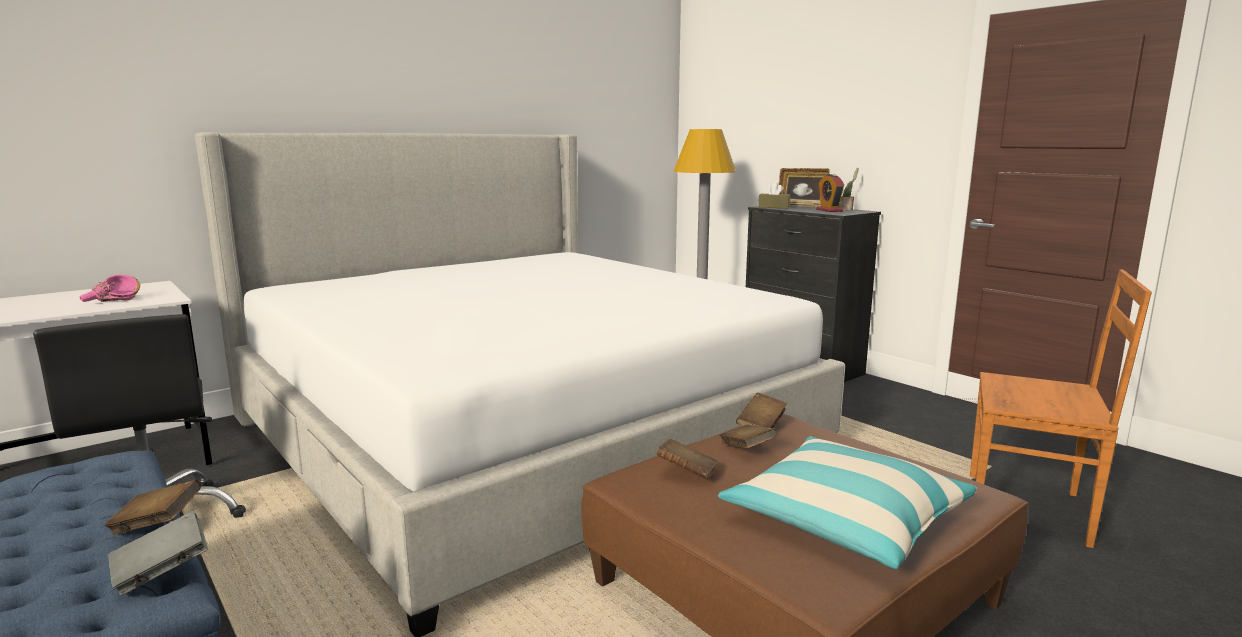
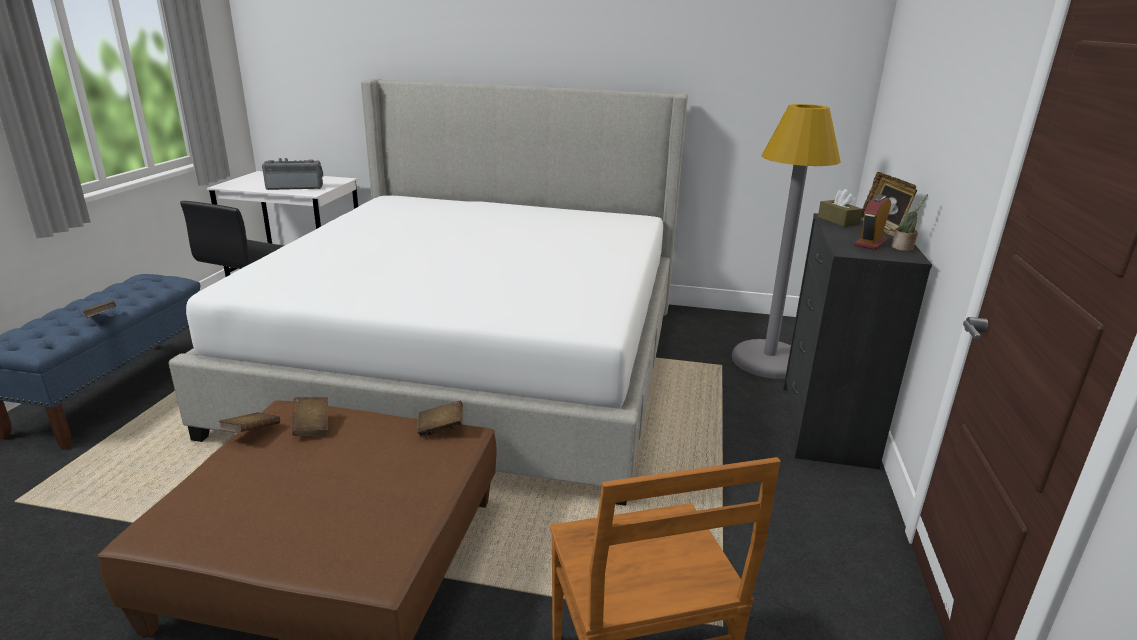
camera: 50 degrees right, 10 degrees up
pink bowl [79,275,140,302] -> radio [262,158,323,190]
grey book [108,511,208,595] -> none
pillow [718,436,977,570] -> none
brown book [720,425,777,449] -> brown book moved to [219,412,280,432]

